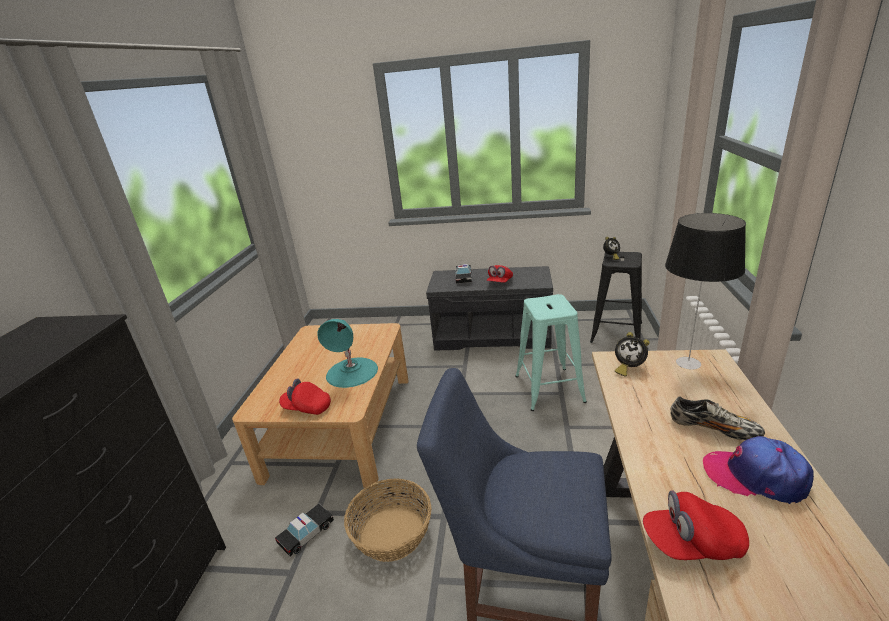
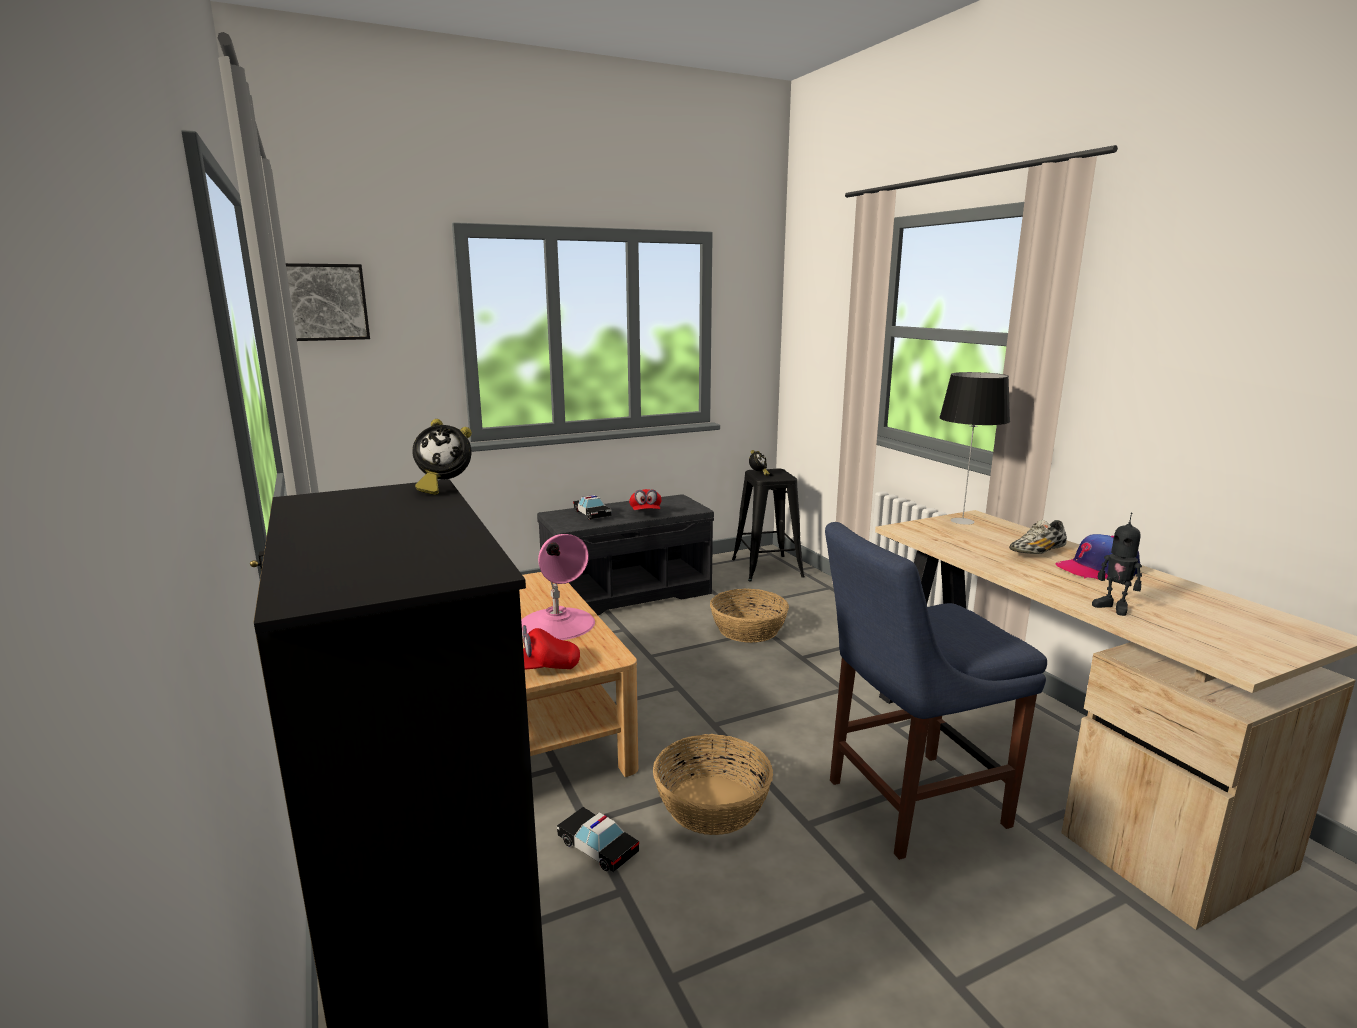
camera: 35 degrees left, 10 degrees down
toy car [275,504,334,556] -> toy car turned 60 degrees counterclockwise [557,807,639,872]
turquoise table lamp [317,319,378,388] -> pink table lamp [521,534,595,640]
turquoise stool [515,294,587,411] -> basket [710,589,789,643]
alarm clock [615,332,650,377] -> alarm clock moved to [412,419,472,495]
red cap [643,490,749,560] -> toy robot [1092,513,1142,616]
shoe [671,396,765,440] -> shoe turned 150 degrees clockwise [1009,520,1067,554]
none -> picture [286,263,370,341]

